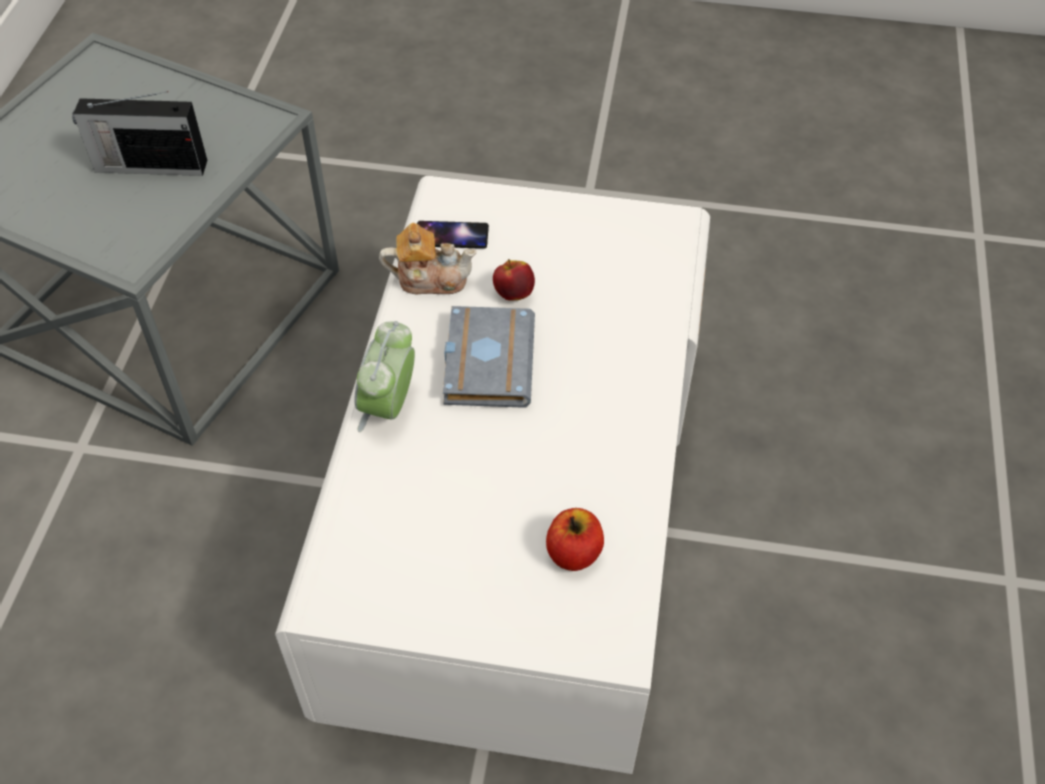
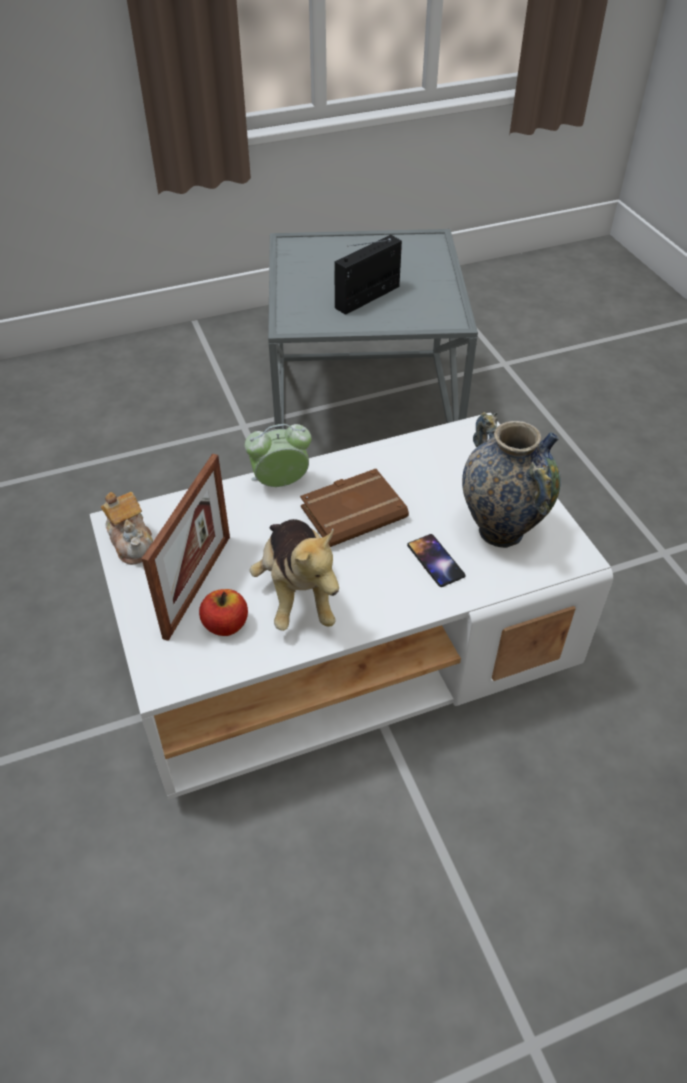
camera: 60 degrees right, 5 degrees down
radio [72,91,207,176] -> radio turned 75 degrees clockwise [334,235,402,315]
teapot [379,223,477,294] -> teapot moved to [101,492,153,565]
phone [417,221,489,249] -> phone moved to [407,534,466,587]
grey book [443,306,535,408] -> brown book [300,469,409,547]
apple [493,259,535,301] -> none
none -> picture frame [142,454,230,641]
none -> plush toy [250,519,339,631]
none -> vase [462,412,561,548]

